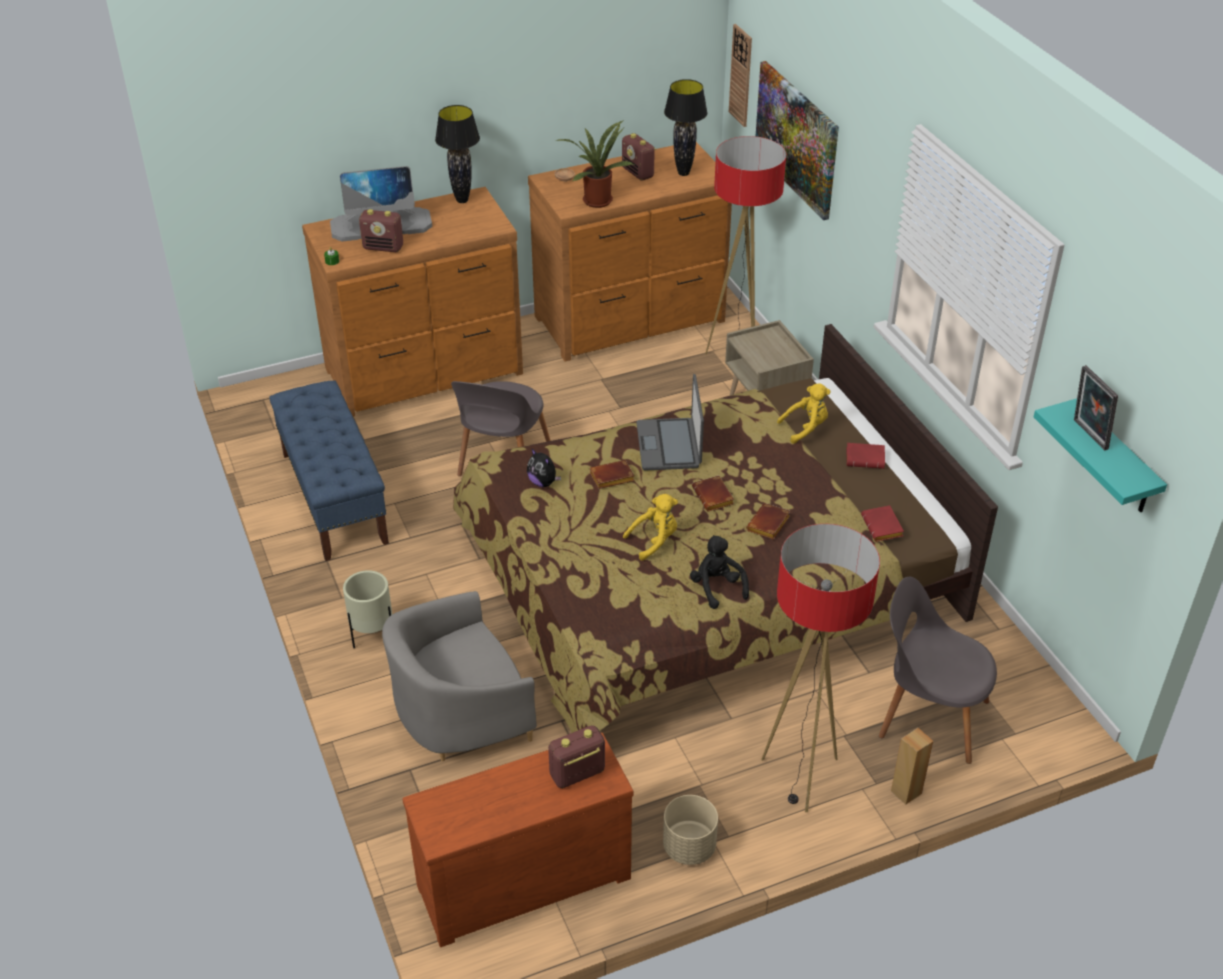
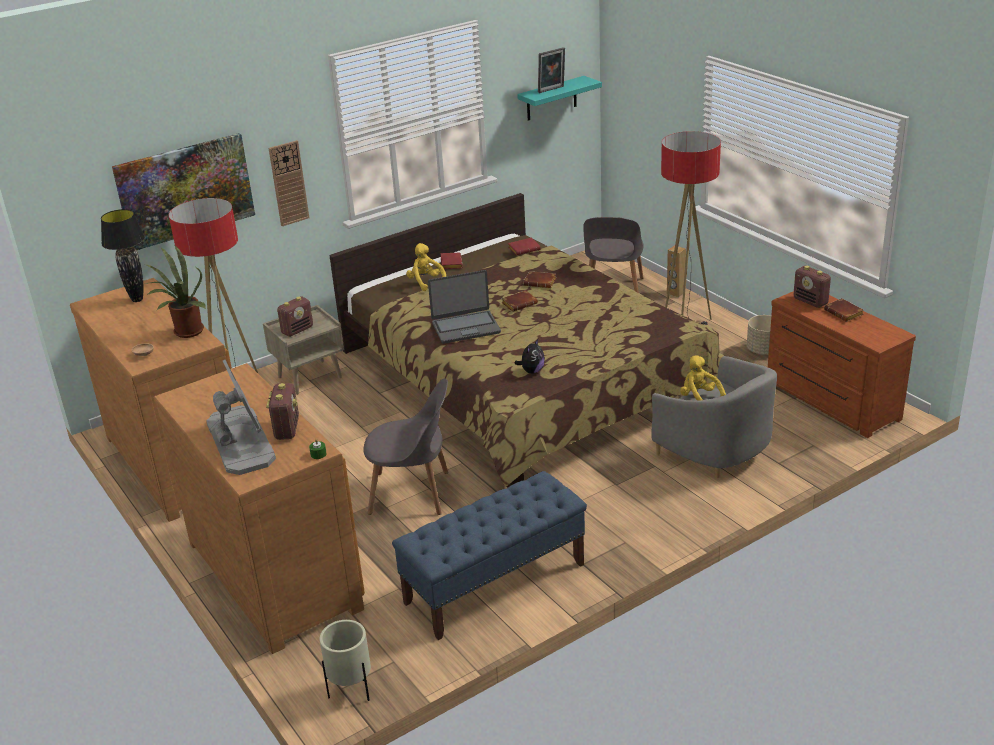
camera: 100 degrees left, 10 degrees down
beige planter [343,570,392,648] -> beige planter moved to [320,620,371,701]
black table lamp [435,105,480,203] -> none
brown book [590,460,635,489] -> brown book moved to [824,298,864,322]
radio [622,133,656,181] -> radio moved to [277,297,313,337]
yellow plush toy [623,494,678,561] -> yellow plush toy moved to [680,355,726,401]
black plush toy [690,535,749,609] -> none
wall clock [729,24,752,127] -> wall clock moved to [269,140,309,226]

